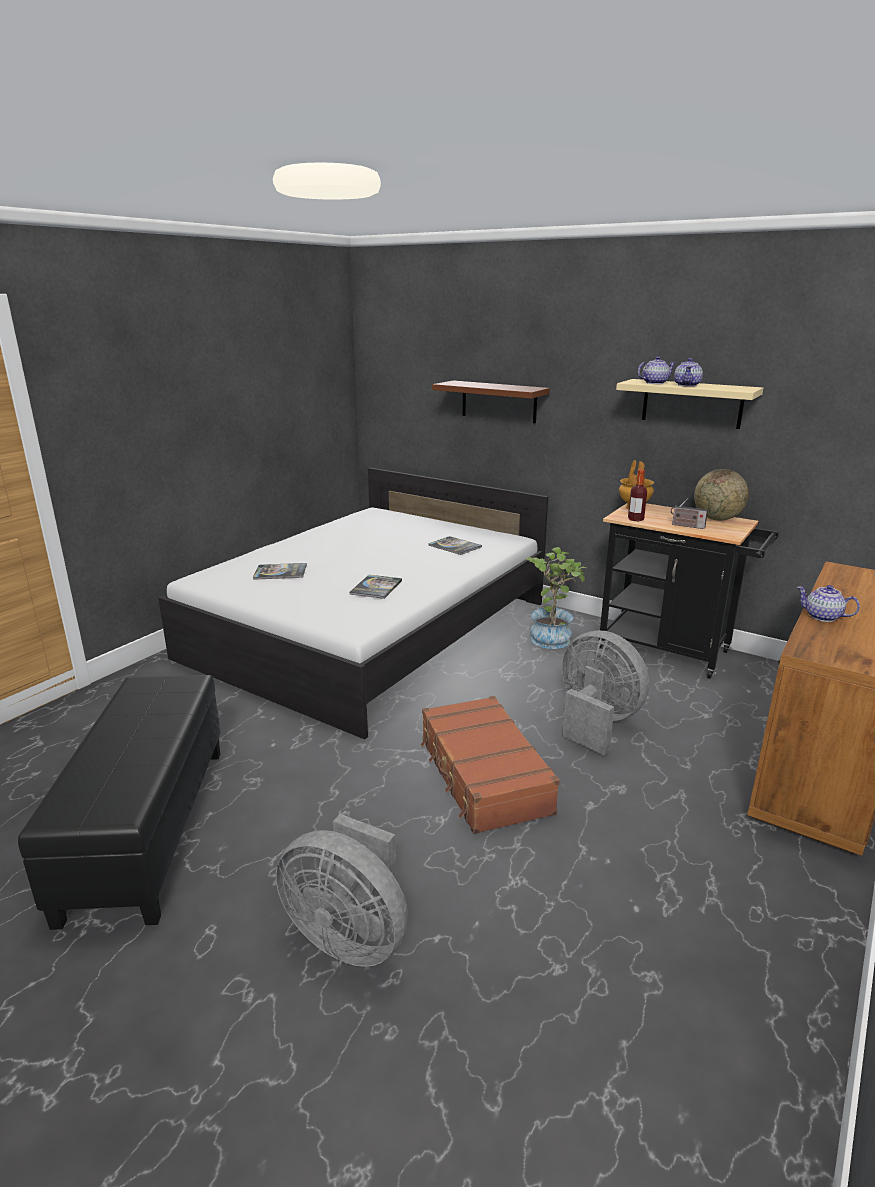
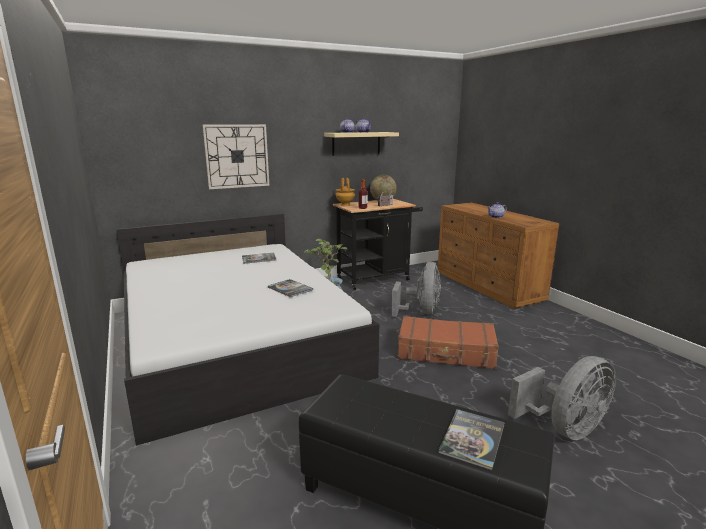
camera: 60 degrees left, 5 degrees down
book [253,563,307,580] -> book moved to [438,409,505,471]
brown shelf [432,380,550,423] -> wall clock [202,124,269,189]
grey fan [562,630,649,755] -> grey fan turned 120 degrees clockwise [391,262,441,317]

